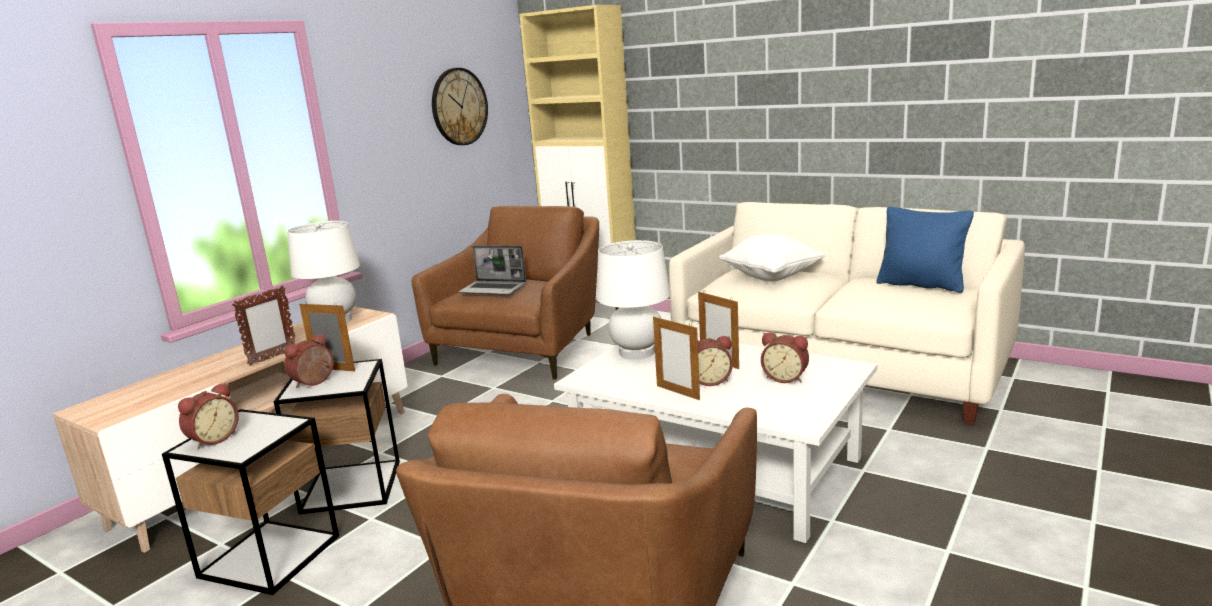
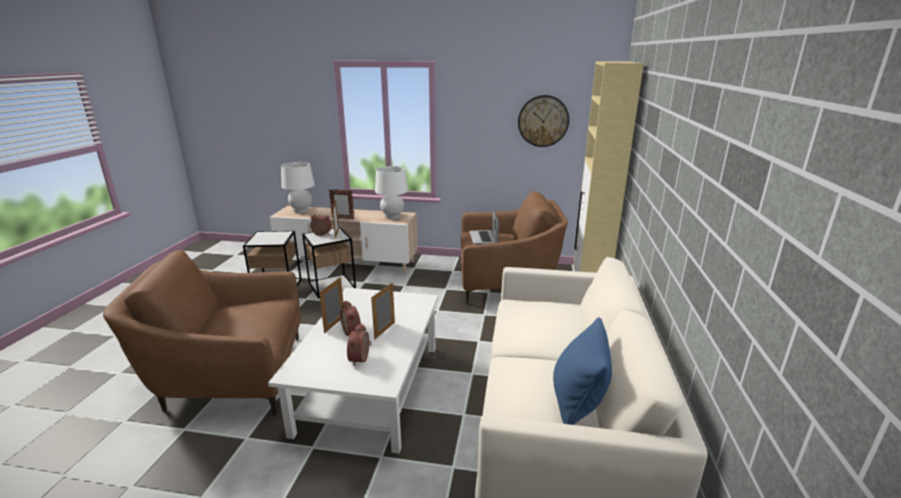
camera: 65 degrees right, 5 degrees up
alarm clock [178,383,239,450] -> none
white table lamp [596,240,670,359] -> white table lamp moved to [281,162,315,213]
white pillow [719,234,826,281] -> none

